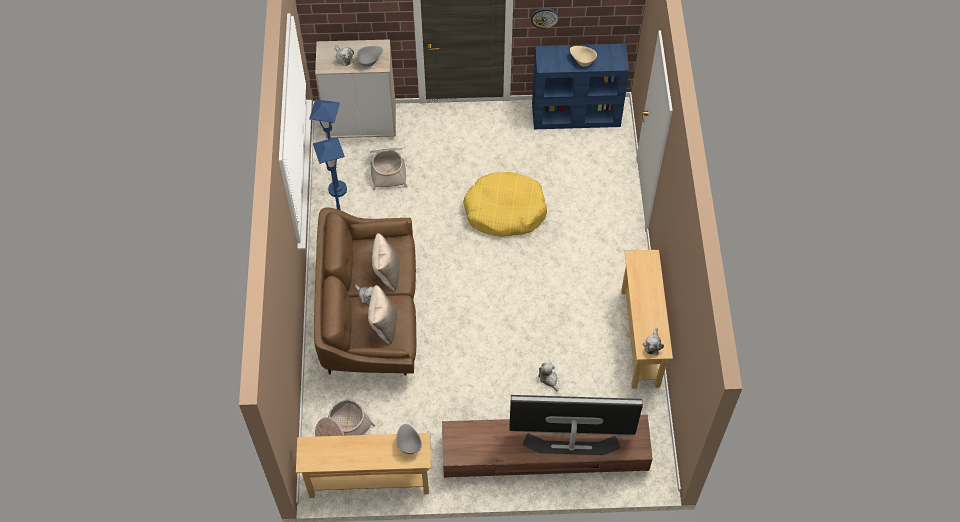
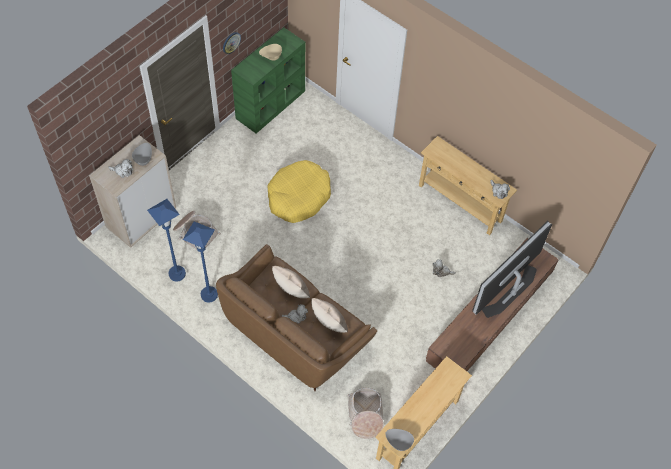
camera: 50 degrees left, 0 degrees up
grey bowl [396,424,422,454] -> grey bowl moved to [385,429,414,451]
blue bookcase [532,44,629,129] -> green bookcase [231,27,305,133]

